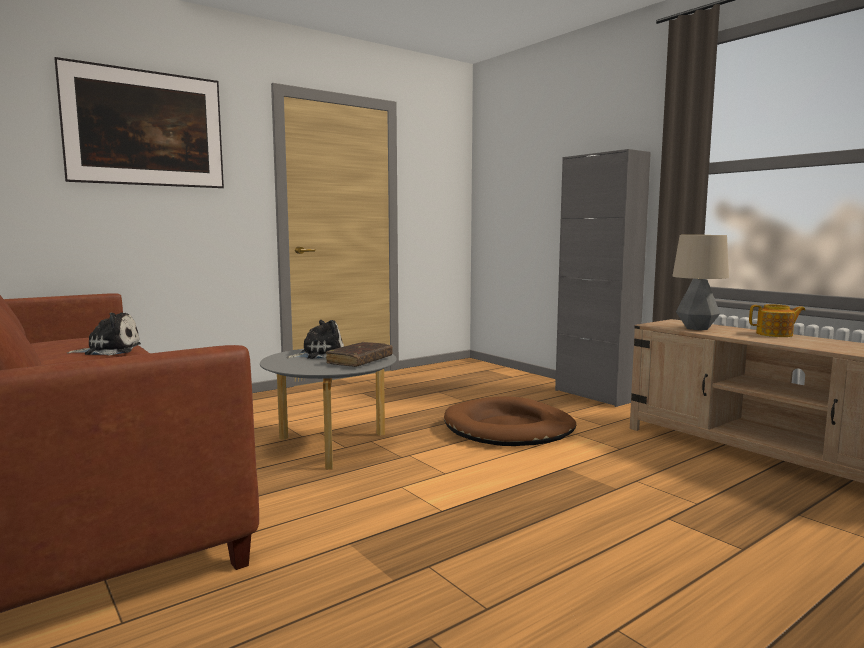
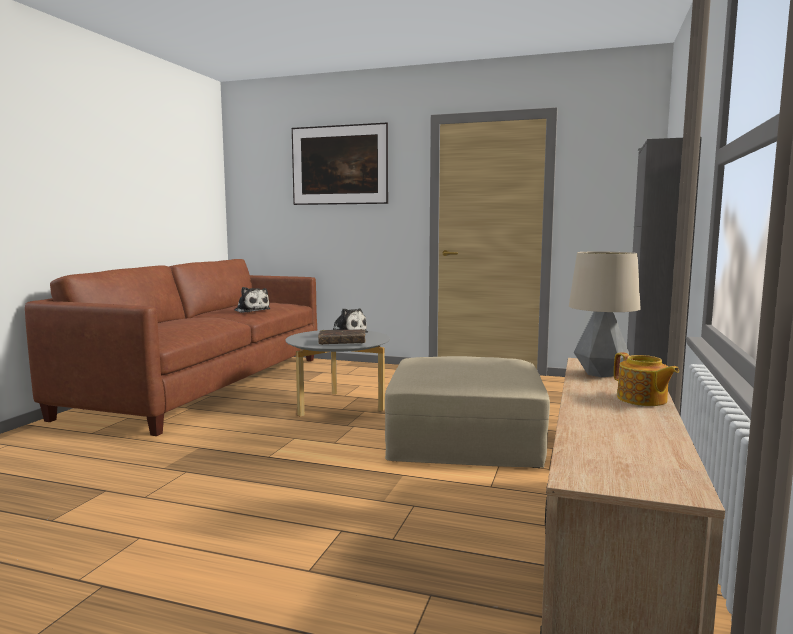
camera: 55 degrees right, 0 degrees up
brown dog bed [444,396,576,446] -> beige ottoman [385,356,550,468]

